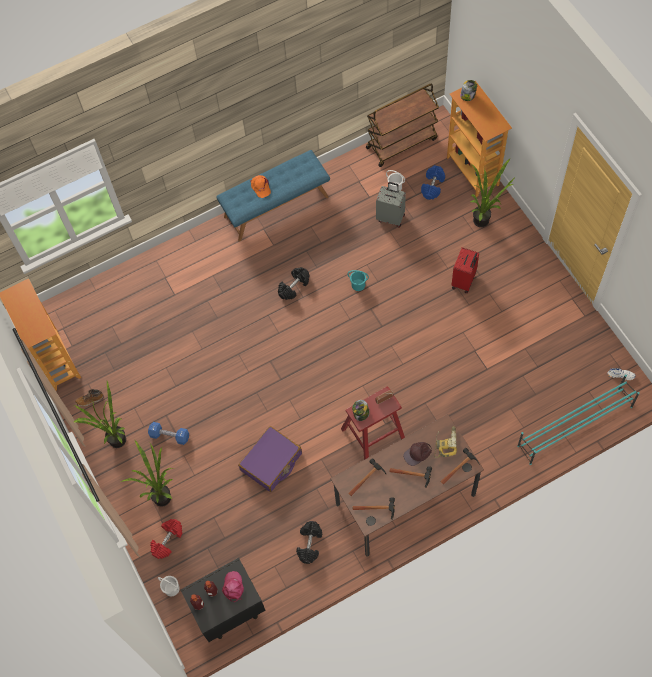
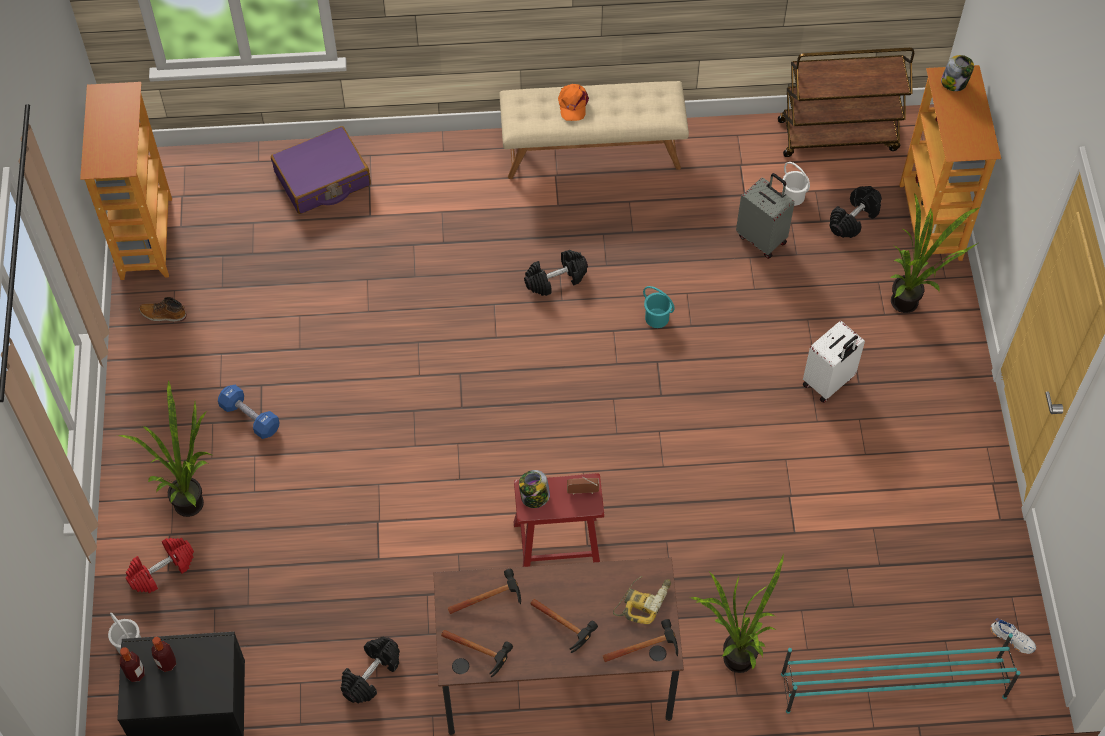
camera: 20 degrees right, 5 degrees down
potted plant [74,381,126,448] -> potted plant moved to [689,554,784,673]
blue bench [216,150,330,242] -> beige bench [499,81,689,179]
pink cap [222,571,244,602] -> none
purple suitcase [238,426,302,492] -> purple suitcase moved to [271,126,371,214]
brown cap [403,442,432,466] -> none
blue dumbbell [421,165,445,200] -> black dumbbell [830,186,882,238]
red suitcase [451,248,479,293] -> white suitcase [803,321,865,403]

